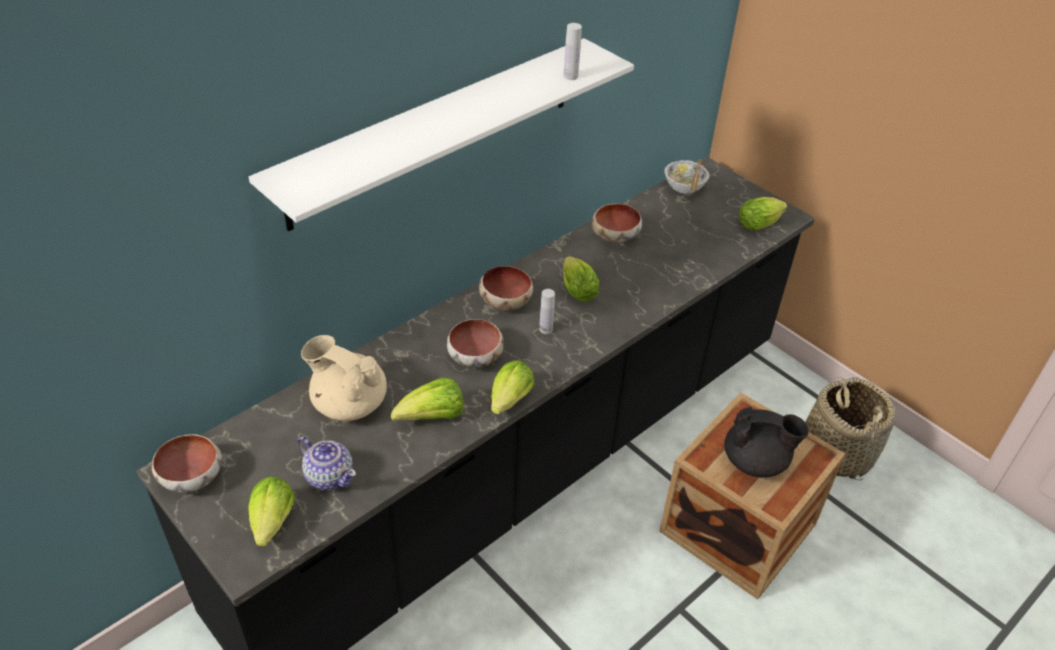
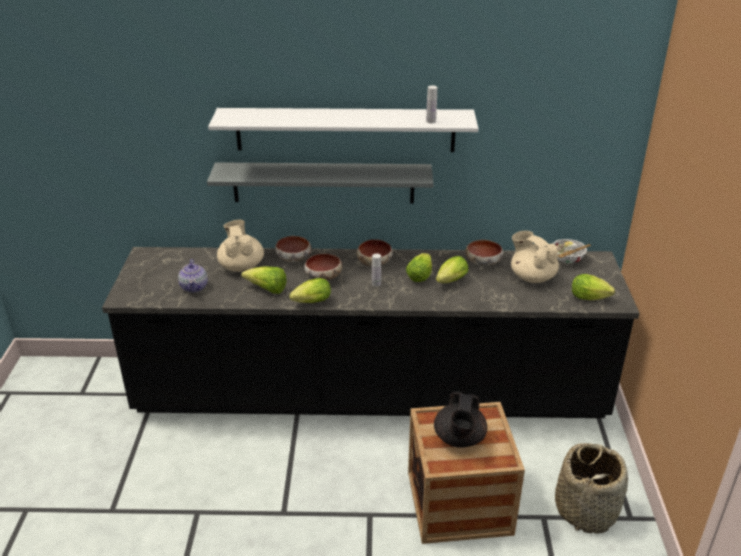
camera: 45 degrees right, 10 degrees down
bowl [152,434,222,493] -> bowl moved to [275,236,311,262]
lettuce [248,477,295,547] -> lettuce moved to [436,256,468,283]
black teapot [724,407,809,478] -> black teapot turned 45 degrees clockwise [434,392,487,448]
none -> grey shelf [207,162,434,203]
none -> beige teapot [511,231,559,283]

